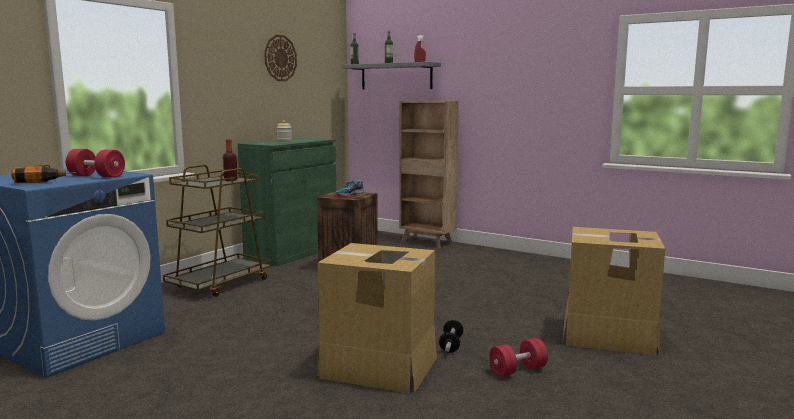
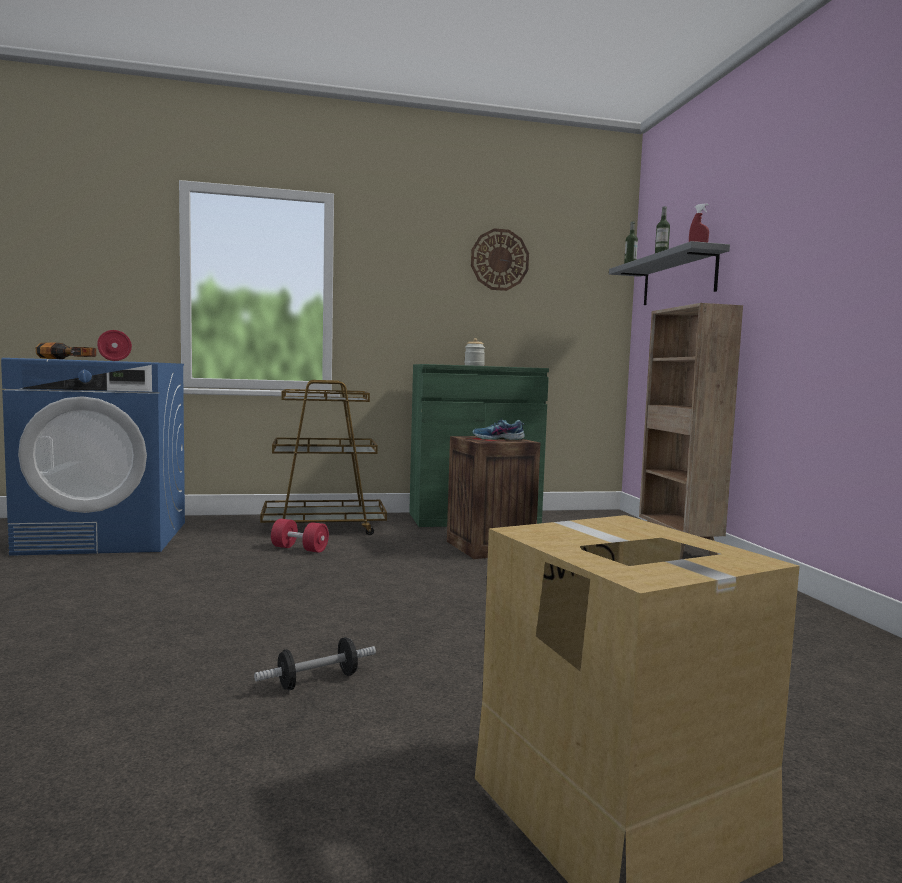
camera: 45 degrees right, 5 degrees down
bottle [223,139,237,181] -> none
cardboard box [317,243,437,393] -> none
red dumbbell [489,338,548,377] -> red dumbbell moved to [271,519,329,553]

